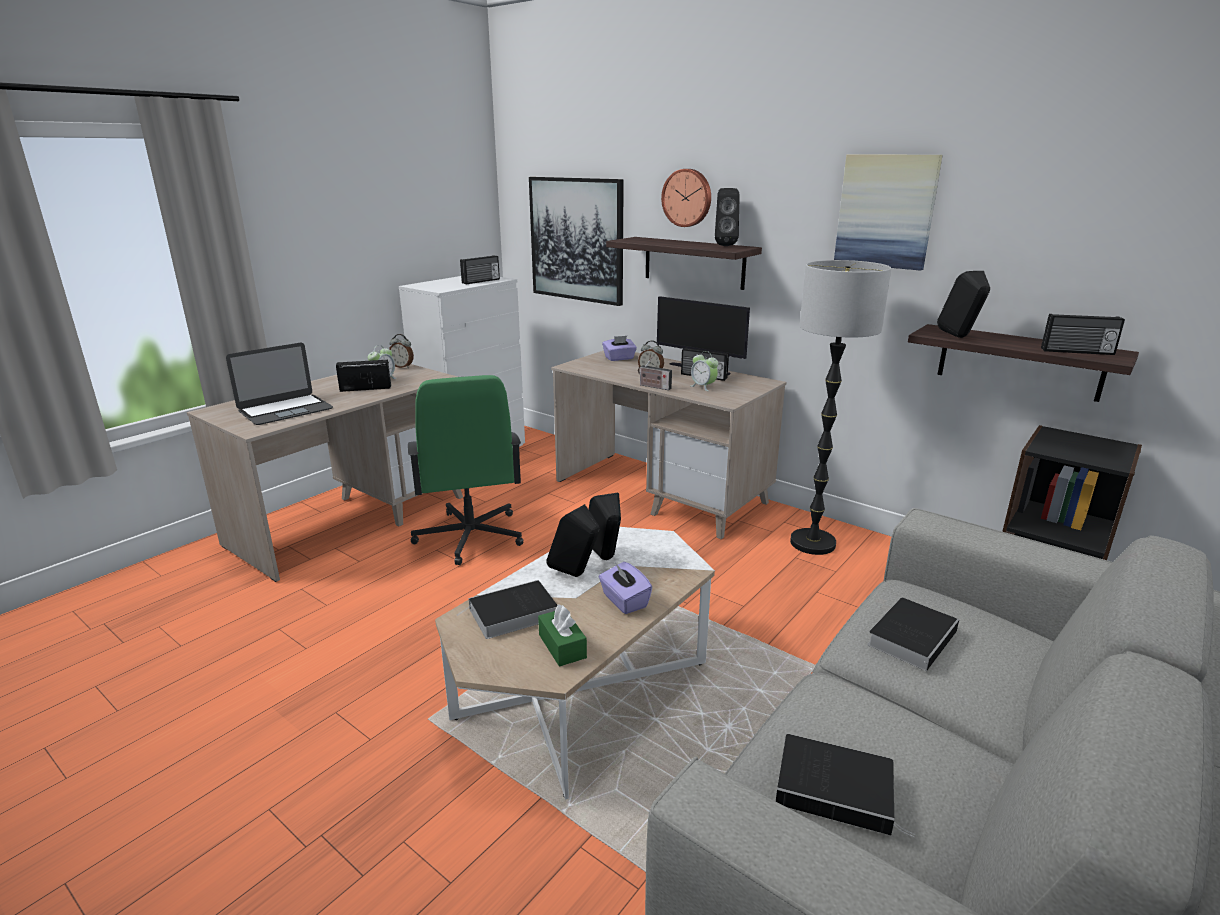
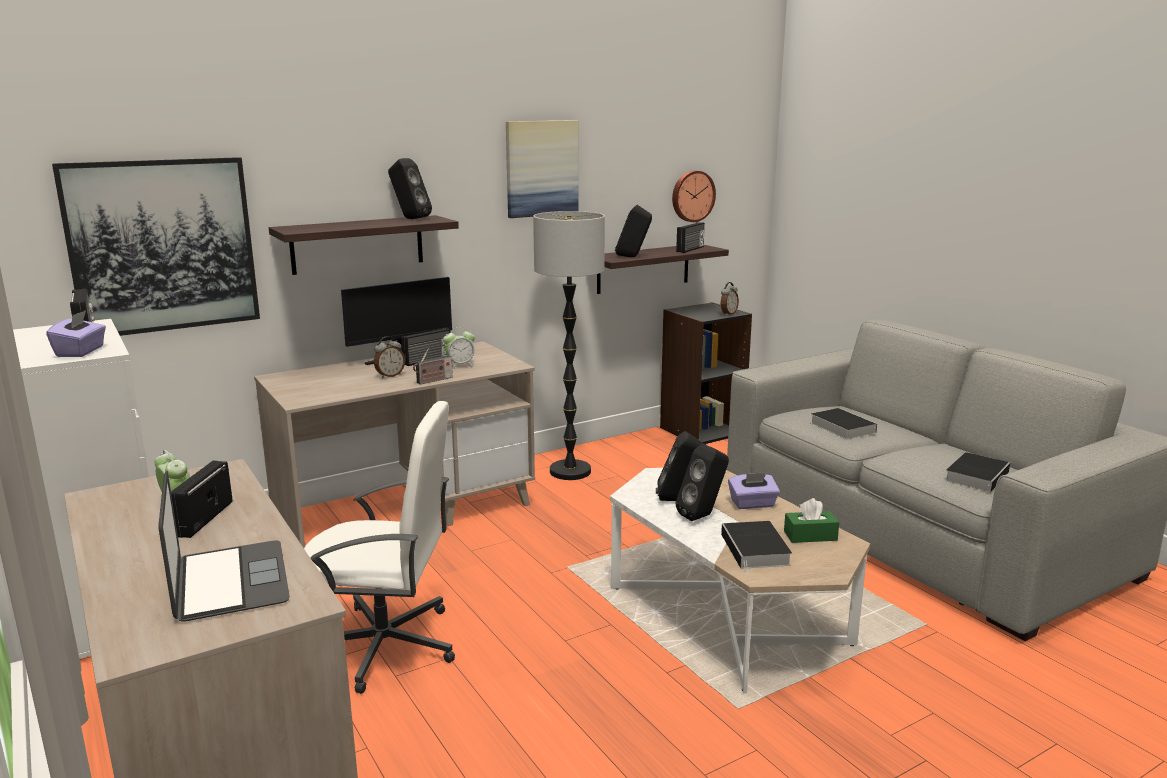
camera: 70 degrees left, 5 degrees down
alarm clock [389,334,414,368] -> alarm clock moved to [721,282,739,316]
green office chair [408,375,524,565] -> white office chair [304,401,455,694]
purple tissue box [602,336,637,361] -> purple tissue box moved to [46,310,106,357]
wall clock [661,169,711,227] -> wall clock moved to [672,170,716,222]

